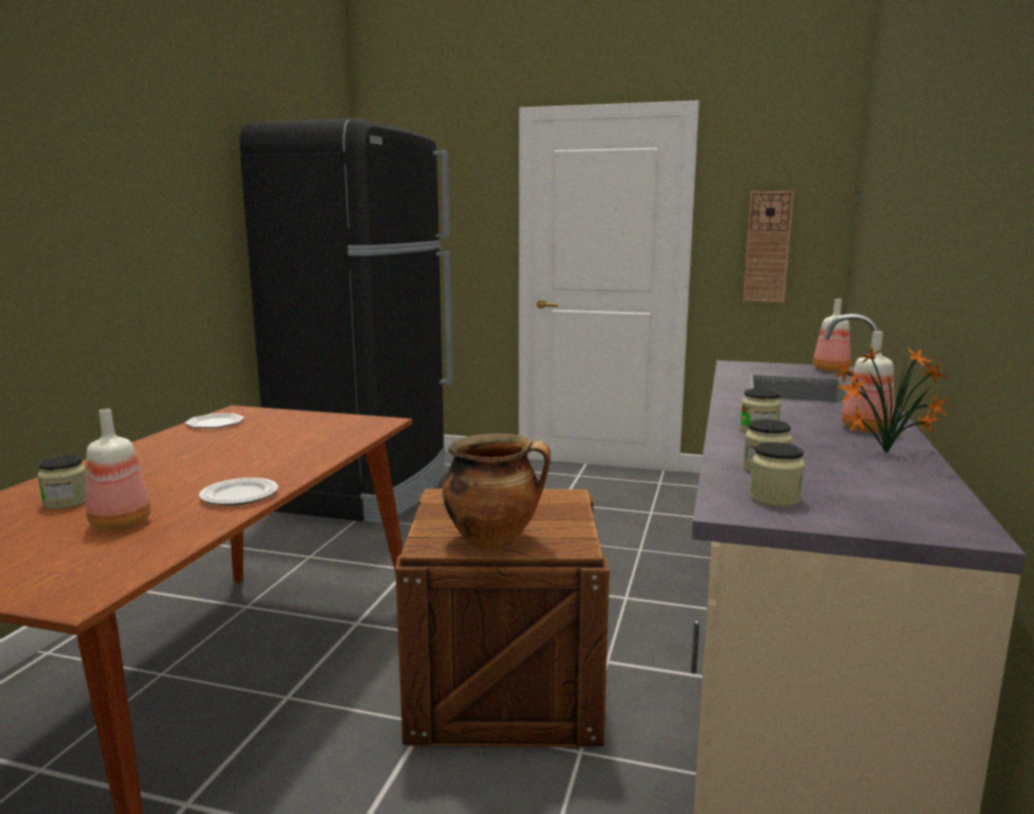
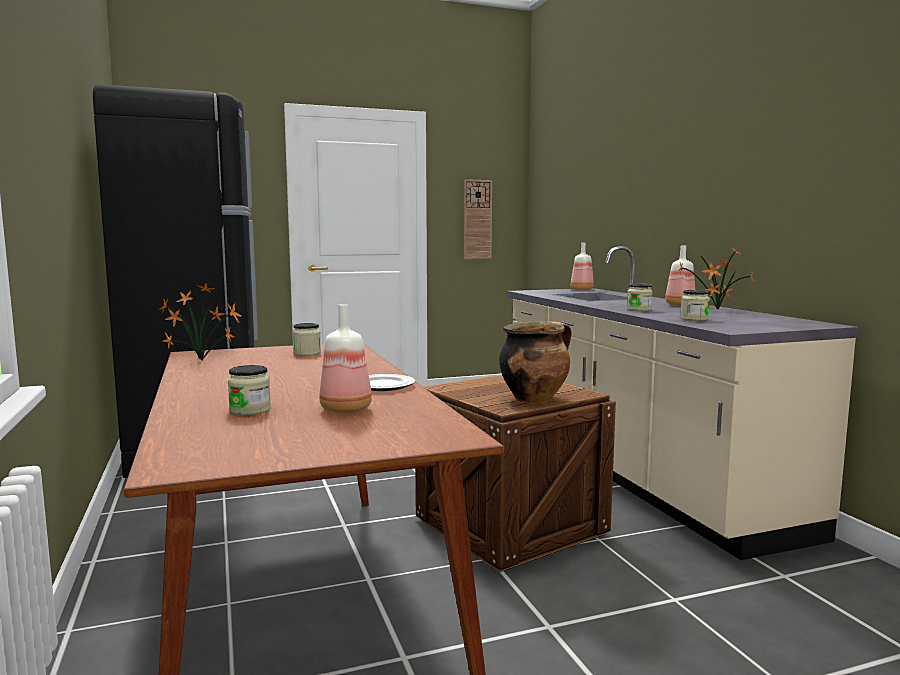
camera: 35 degrees left, 5 degrees down
plate [185,413,245,428] -> potted plant [160,284,242,361]
jar [749,442,805,507] -> jar moved to [293,323,321,356]

